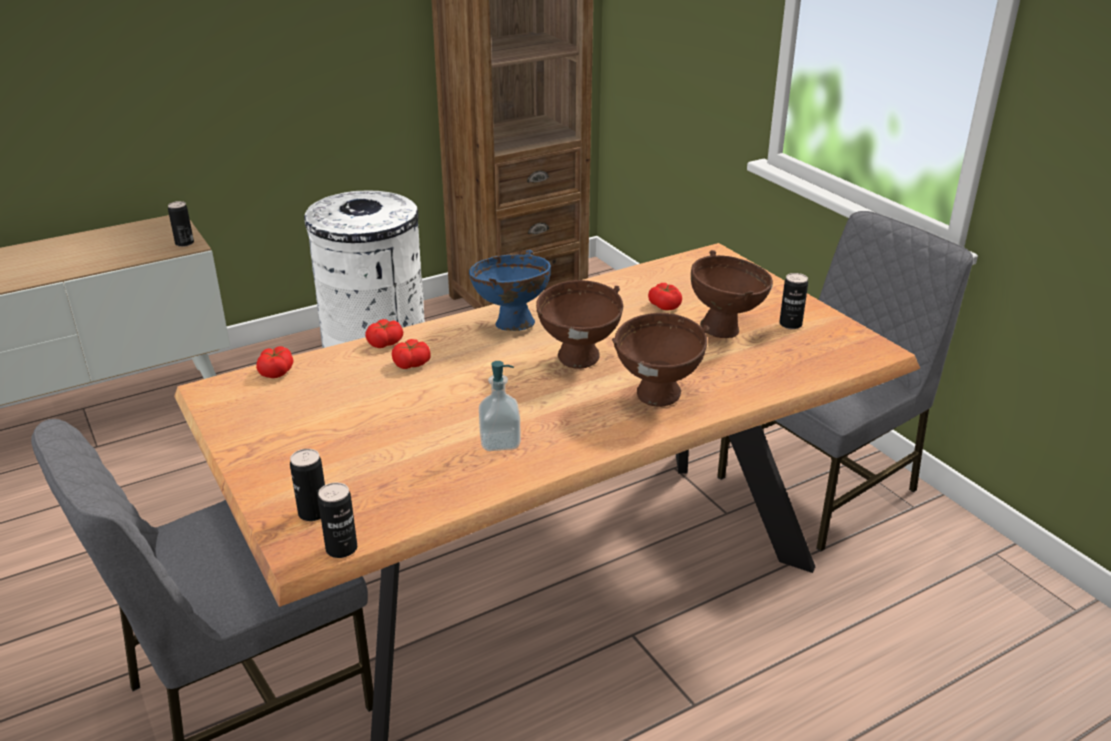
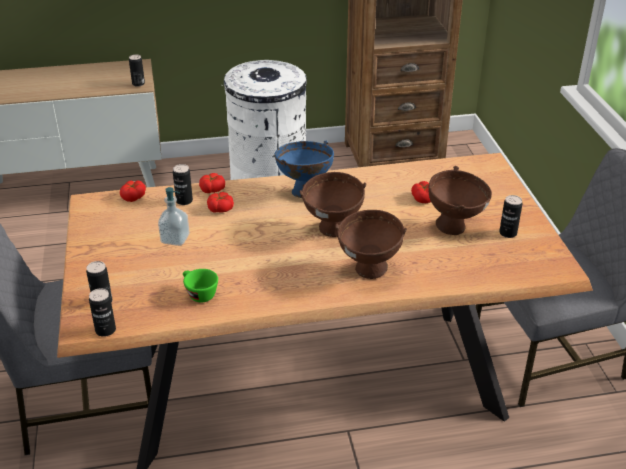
camera: 20 degrees right, 5 degrees up
soap dispenser [479,361,521,451] -> soap dispenser moved to [158,187,190,246]
none -> can [173,164,193,205]
none -> green cup [183,269,218,302]

